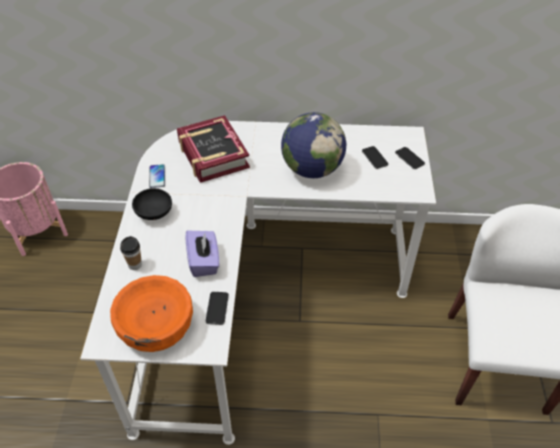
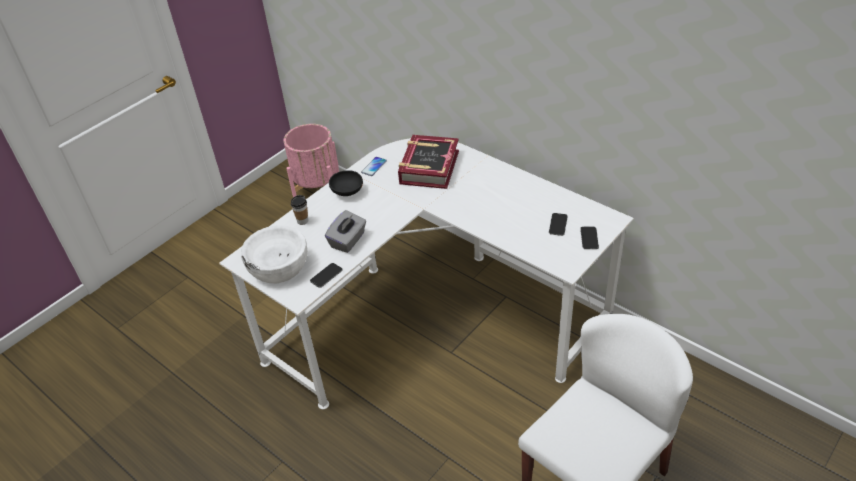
camera: 40 degrees right, 5 degrees down
orange bowl [110,275,193,352] -> white bowl [241,225,308,283]
purple tissue box [185,231,219,277] -> grey tissue box [325,210,366,253]
globe [281,112,346,178] -> none

